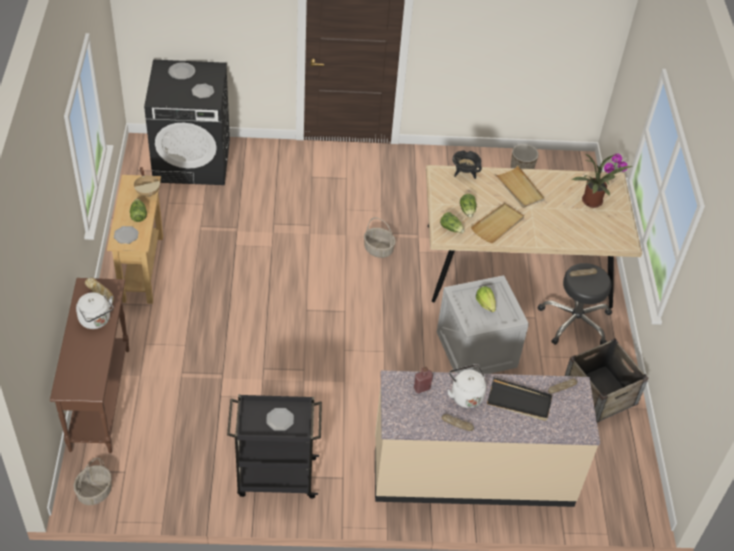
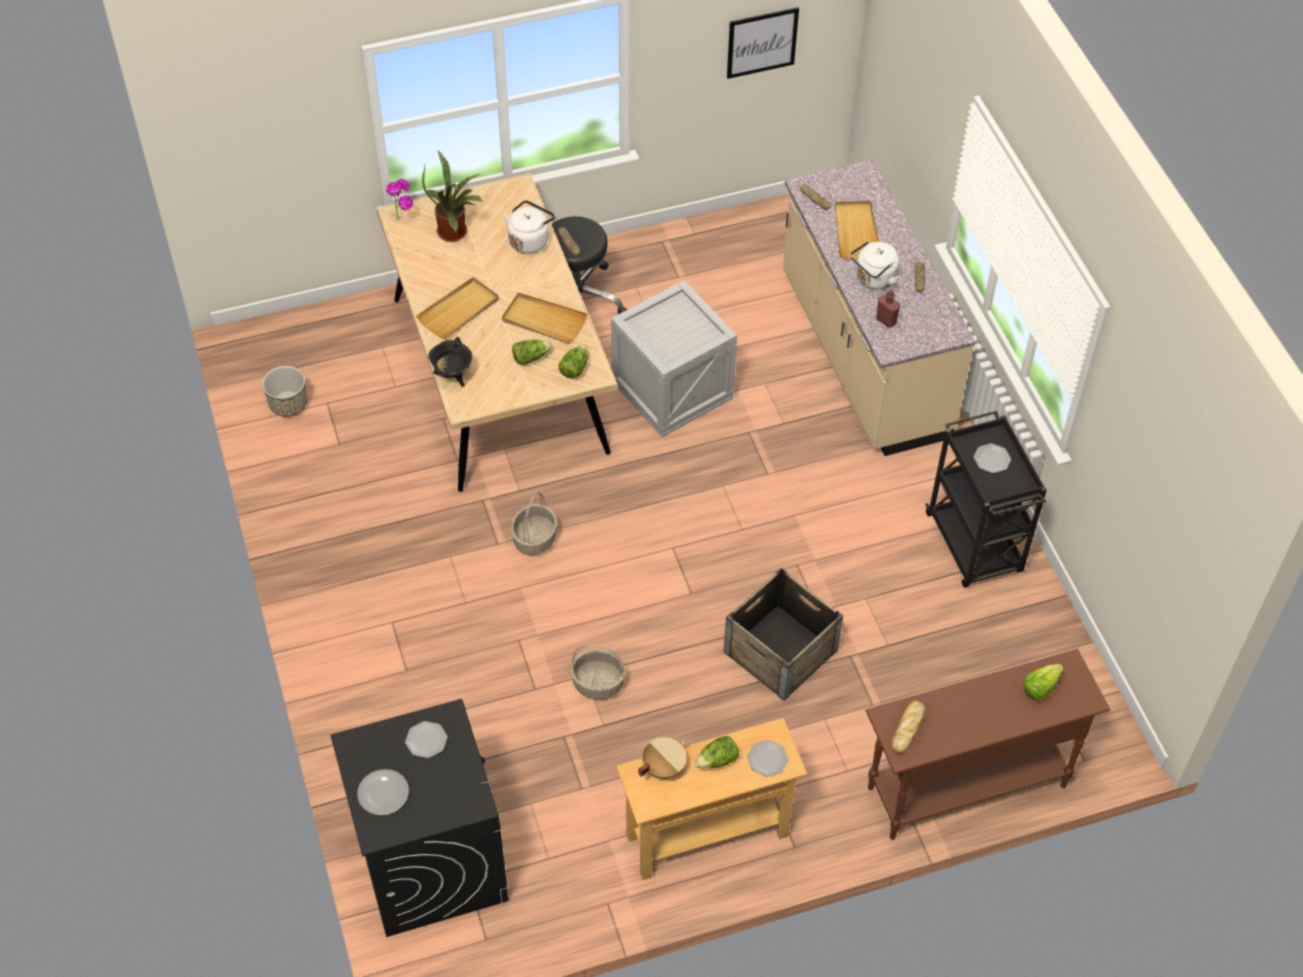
camera: 105 degrees left, 5 degrees up
basket [74,458,112,505] -> basket moved to [570,645,625,699]
white kettle [76,292,114,329] -> white kettle moved to [503,200,555,254]
lettuce [476,286,496,312] -> lettuce moved to [1023,664,1064,700]
black tray [487,377,552,421] -> beige tray [835,201,879,260]
crate [565,338,648,423] -> crate moved to [724,568,843,701]
none -> picture [727,7,799,79]

